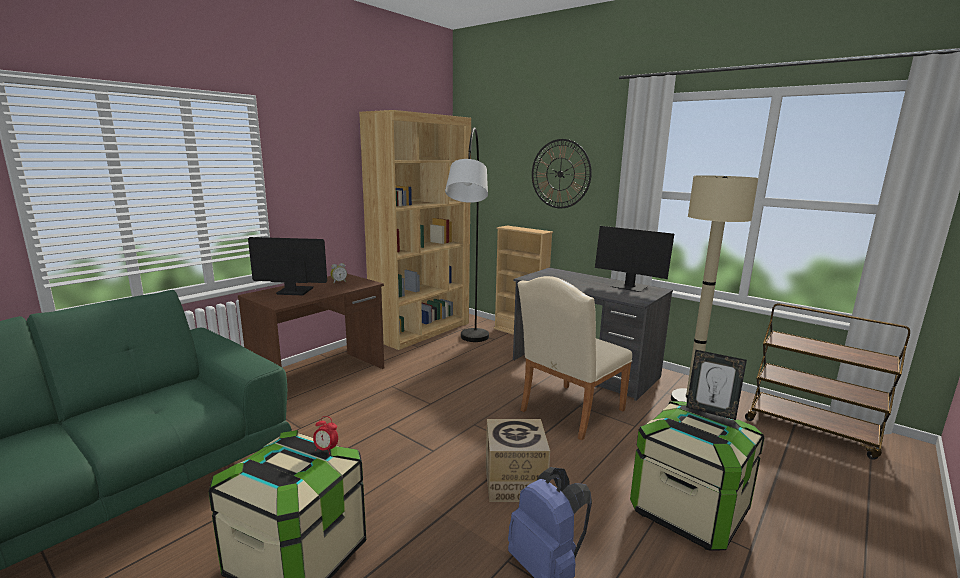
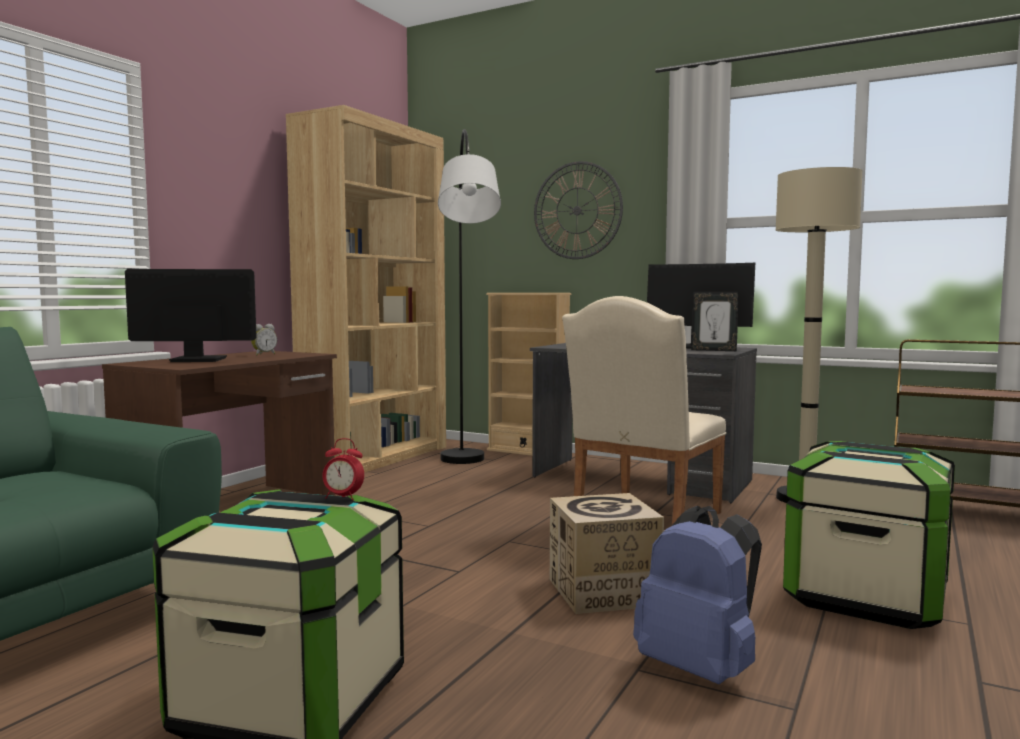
camera: 10 degrees left, 10 degrees down
picture frame [686,350,747,420] -> picture frame moved to [691,292,739,351]

